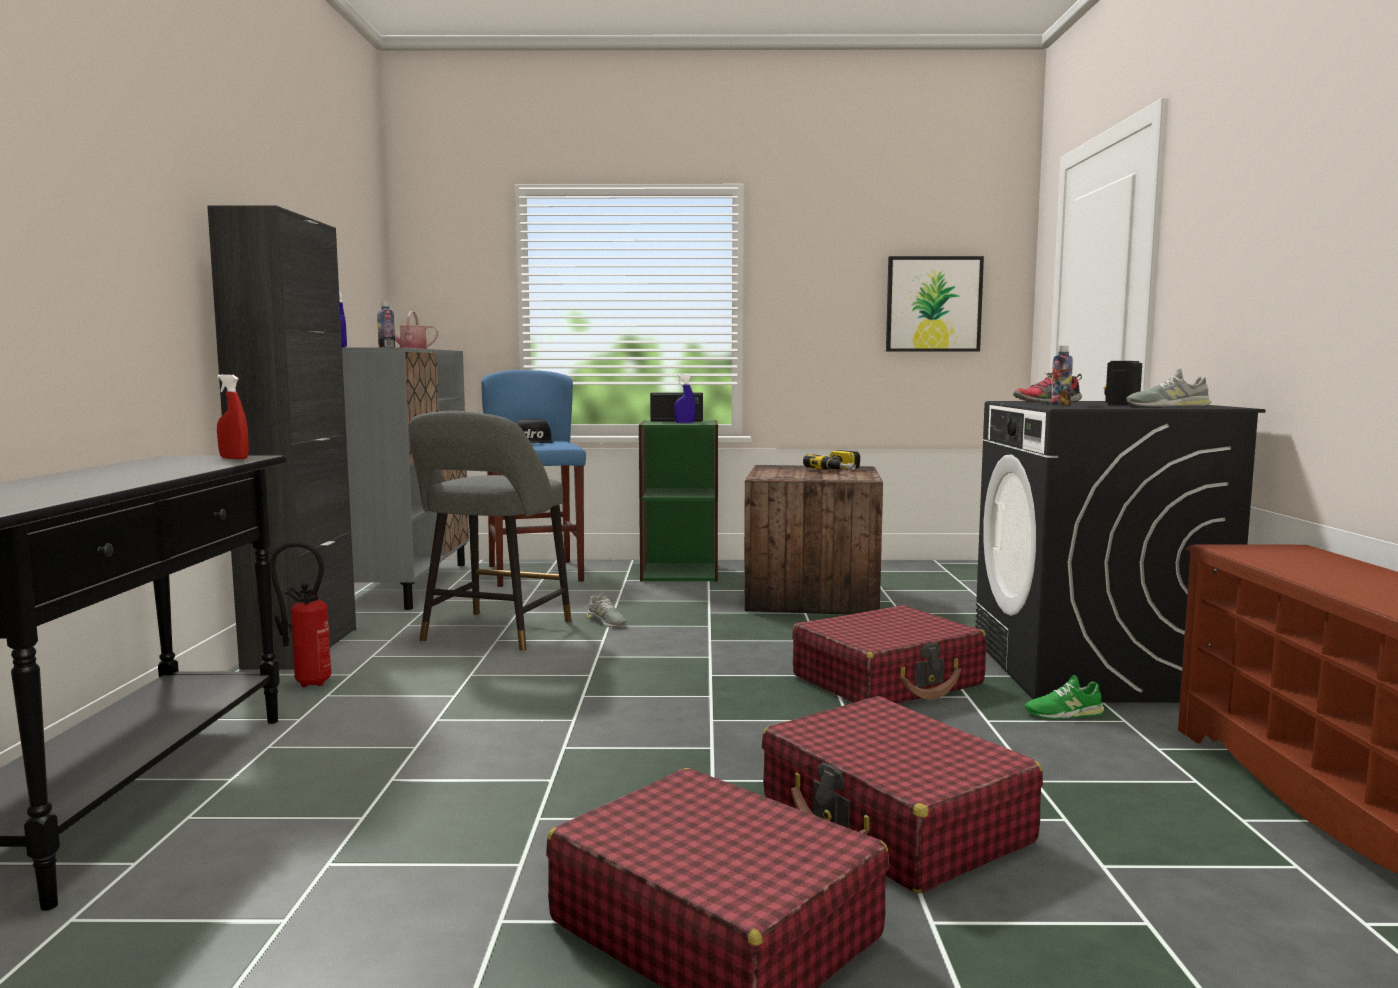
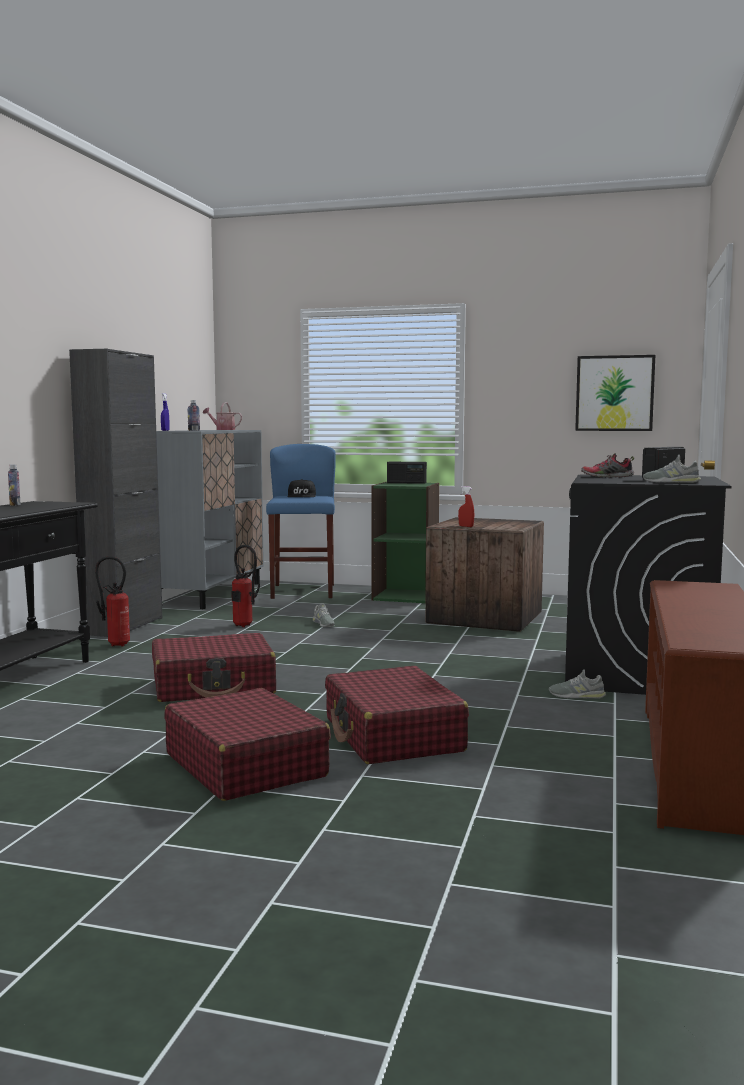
camera: 15 degrees right, 0 degrees up
red spray bottle [217,374,249,459] -> red spray bottle moved to [458,486,474,527]
grey stool [408,411,571,652] -> fire extinguisher [231,545,260,627]
blue spray bottle [674,375,695,423] -> none
red suitcase [792,605,986,704] -> red suitcase moved to [152,633,276,702]
power drill [803,450,860,470] -> none
green shoe [1025,675,1104,719] -> grey shoe [549,669,606,699]
bottle [1051,346,1073,405] -> bottle moved to [8,464,21,506]

